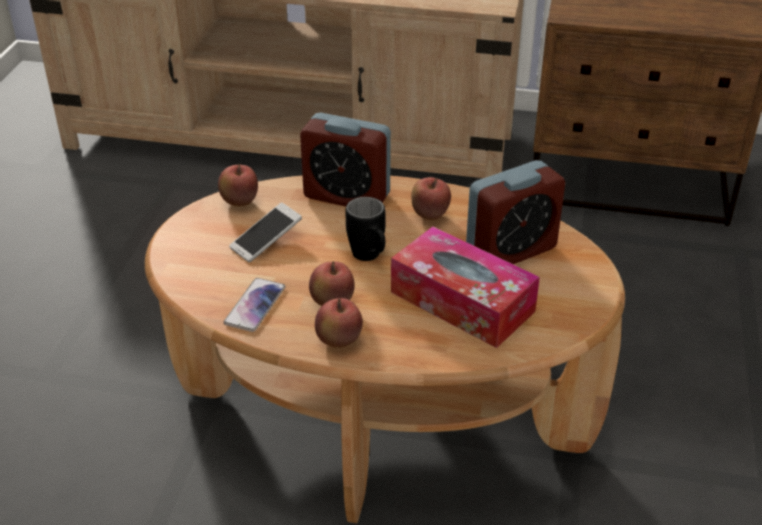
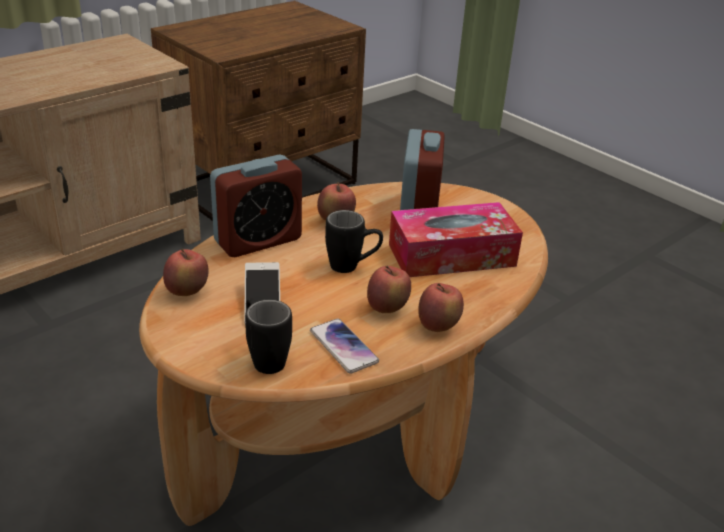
camera: 55 degrees left, 5 degrees down
none -> black mug [245,299,292,374]

